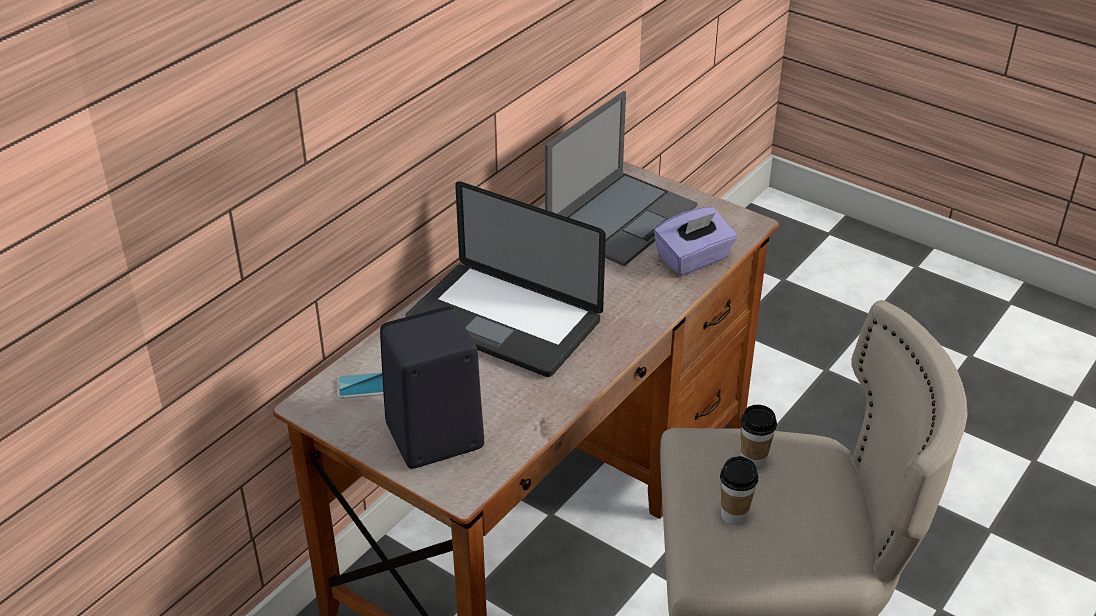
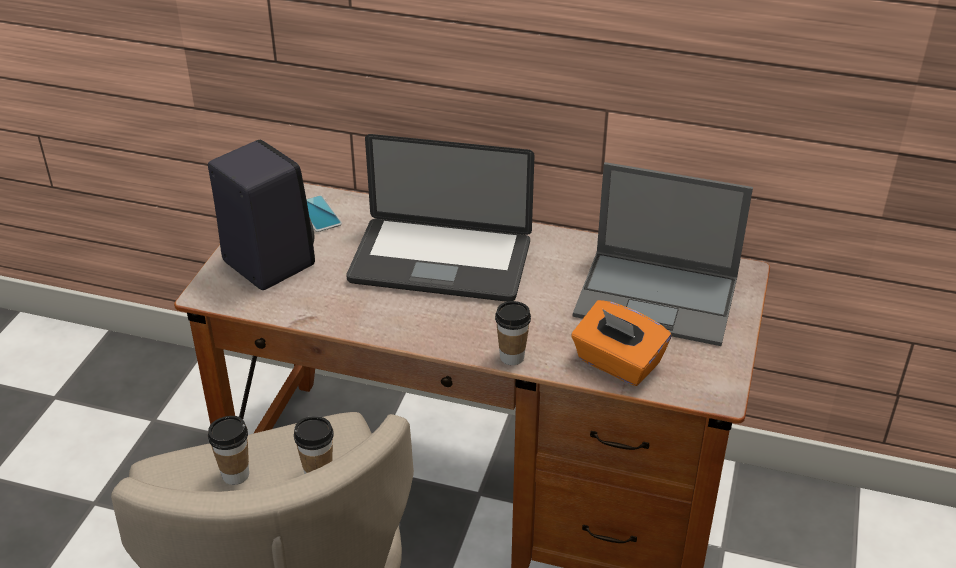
camera: 70 degrees right, 0 degrees up
laptop [406,181,606,377] -> laptop turned 90 degrees counterclockwise [346,134,535,302]
purple tissue box [653,207,737,276] -> orange tissue box [571,300,671,386]
none -> cup [495,301,531,365]

